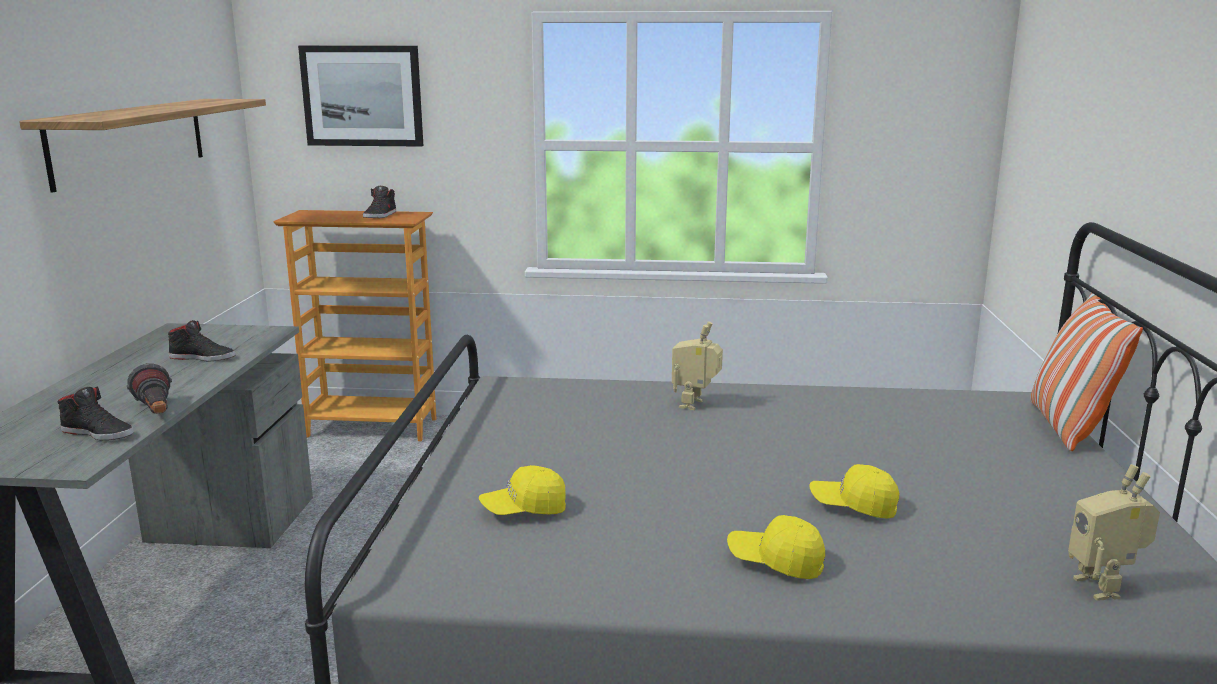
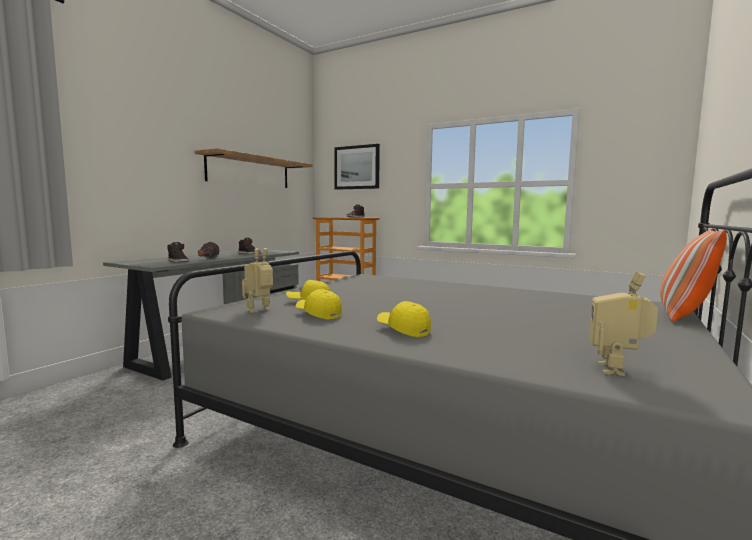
camera: 25 degrees right, 10 degrees down
toy robot [672,321,723,410] -> toy robot moved to [242,248,273,313]
yellow cap [809,464,899,519] -> yellow cap moved to [296,289,342,320]

